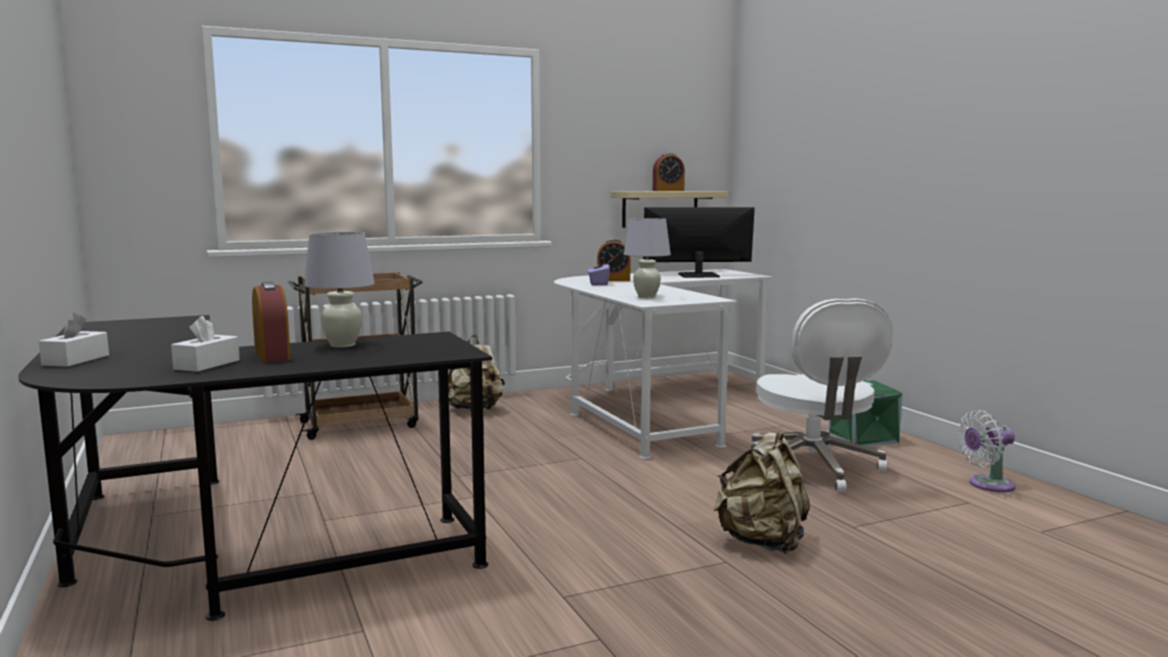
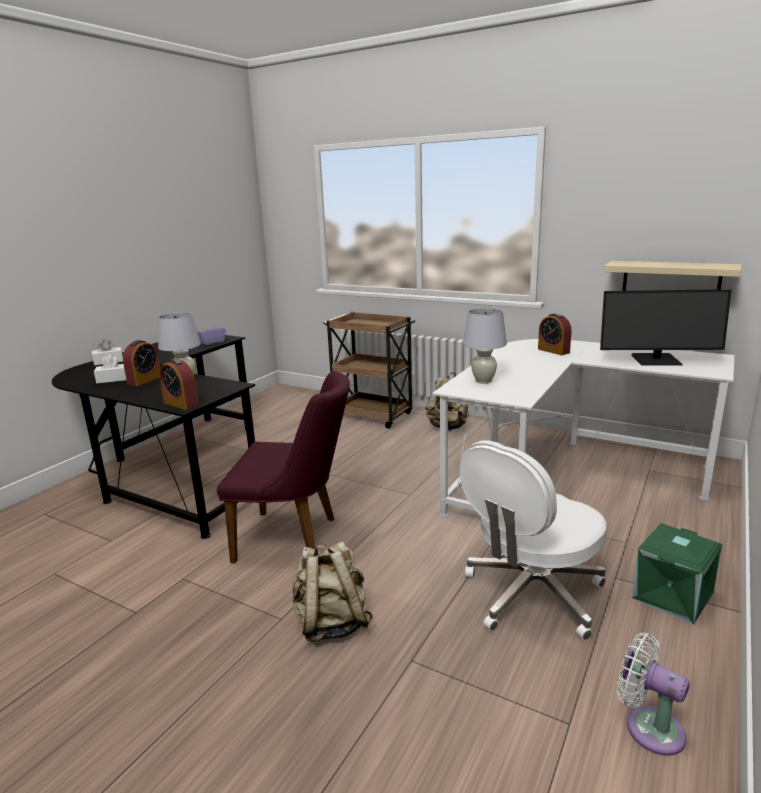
camera: 55 degrees right, 10 degrees up
purple tissue box [588,258,610,285] -> purple tissue box moved to [198,322,226,345]
monitor [643,207,755,278] -> monitor turned 135 degrees clockwise [600,289,732,366]
alarm clock [653,153,685,191] -> alarm clock moved to [159,358,199,410]
none -> purple chair [217,371,350,563]

